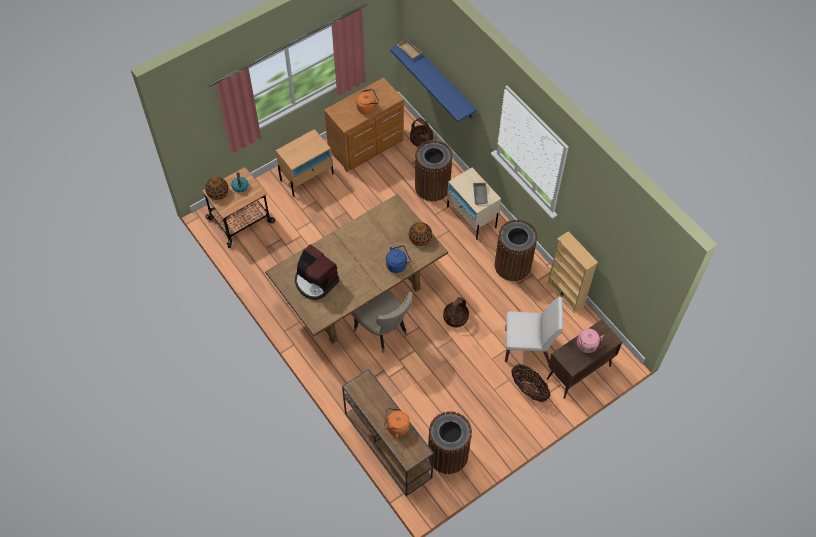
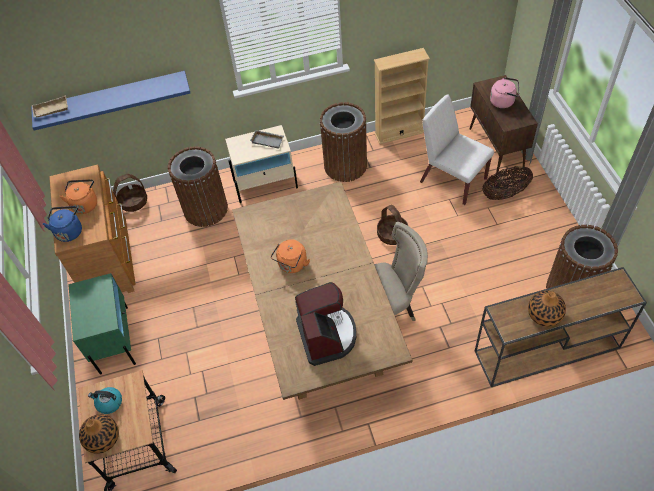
camera: 65 degrees left, 5 degrees down
beige nightstand [276,129,334,197] -> green nightstand [68,273,136,374]
coffee machine [295,244,339,300] -> coffee machine turned 75 degrees counterclockwise [295,282,356,366]
orange kettle [384,408,410,438] -> orange kettle moved to [271,239,310,273]
blue kettle [386,245,411,273] -> blue kettle moved to [43,206,82,242]
vase [409,222,432,246] -> vase moved to [528,290,566,327]
white chair [505,296,563,364] -> white chair turned 75 degrees counterclockwise [420,94,494,205]

